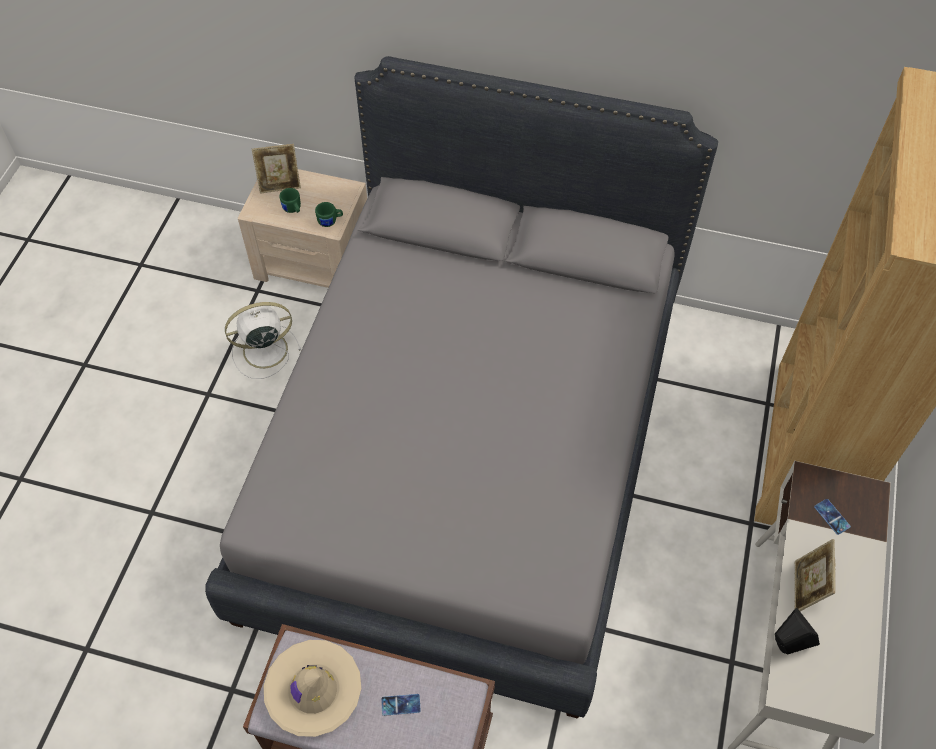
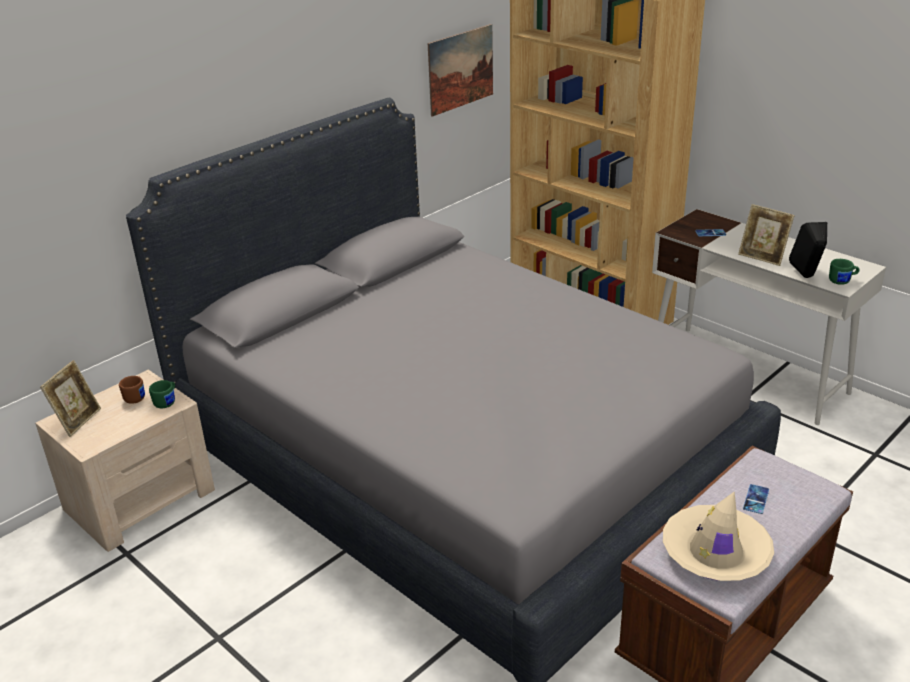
camera: 60 degrees left, 25 degrees down
white fan [225,302,302,379] -> none
green mug [279,188,301,213] -> green mug moved to [829,259,860,285]
none -> brown mug [119,376,145,404]
none -> picture [428,24,493,117]

